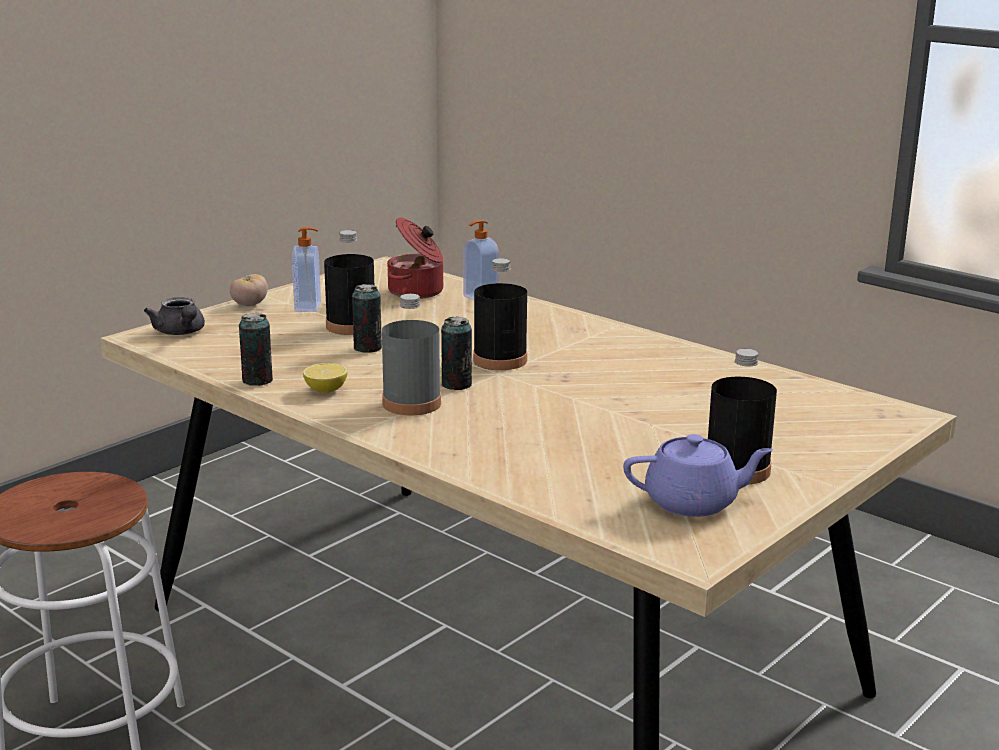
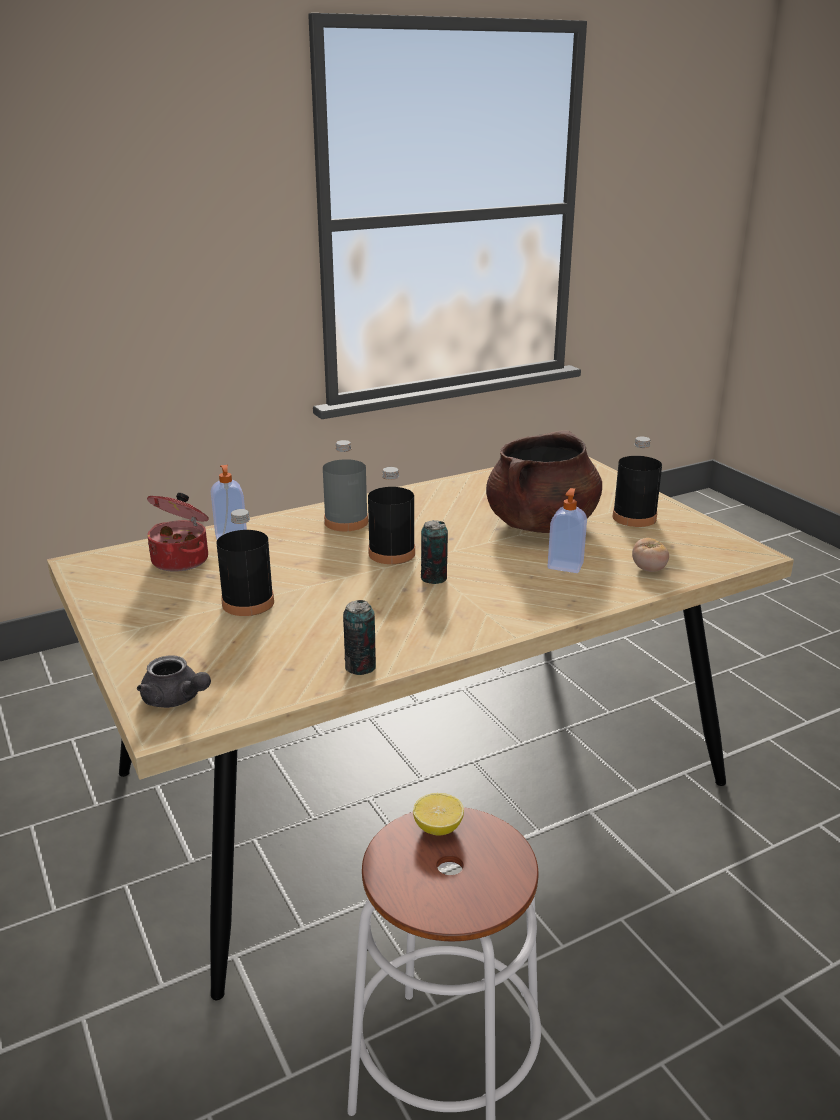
camera: 70 degrees left, 5 degrees up
grey teapot [144,297,205,335] -> grey teapot turned 45 degrees clockwise [137,655,211,708]
tomato [230,274,268,306] -> tomato moved to [632,538,669,572]
soap dispenser [292,227,321,312] -> soap dispenser moved to [547,488,587,573]
lemon [303,363,348,393] -> lemon moved to [413,793,464,836]
can [352,284,382,353] -> none
grey bottle [382,294,441,415] -> grey bottle moved to [323,440,368,531]
purple teapot [623,434,773,517] -> none
none -> brown cooking pot [486,430,602,533]

